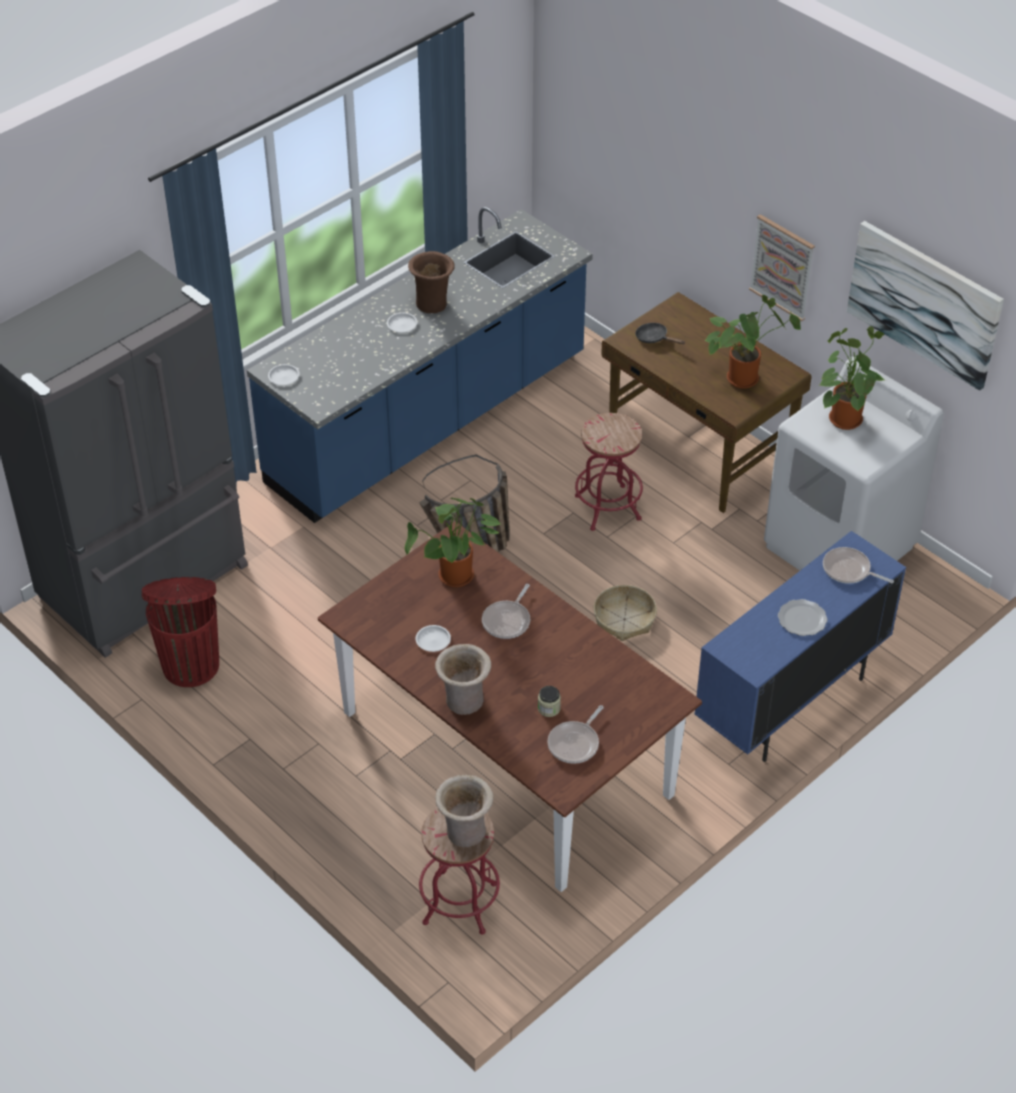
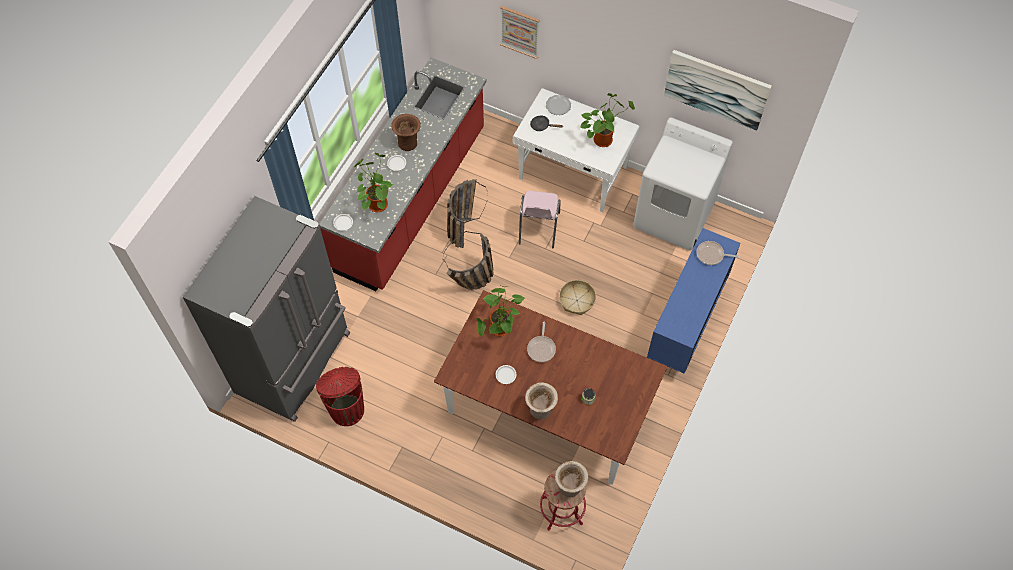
camera: 20 degrees left, 15 degrees up
blue counter [247,207,593,523] -> red counter [319,58,487,291]
frying pan [547,705,604,764] -> none
red stool [575,413,643,531] -> pink chair [519,191,561,248]
brown desk [601,292,812,513] -> white desk [513,88,640,213]
picture [749,214,815,321] -> picture moved to [500,6,540,59]
plate [778,599,828,636] -> plate moved to [546,95,571,115]
potted plant [818,326,886,430] -> potted plant moved to [354,153,393,212]
none -> basket [447,179,488,248]

